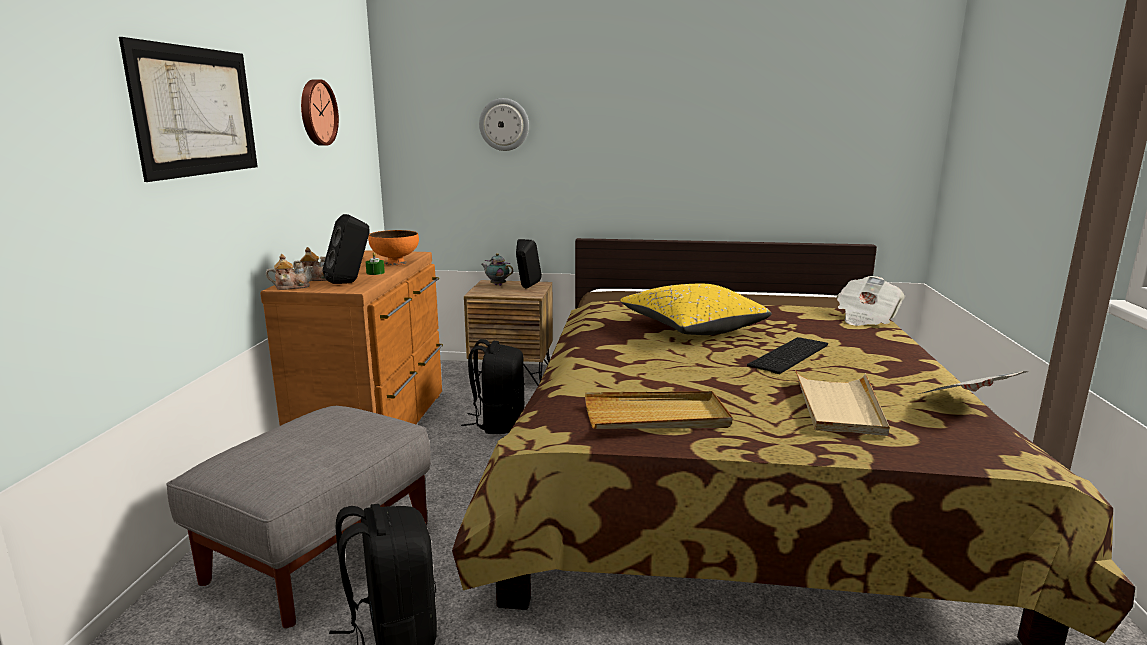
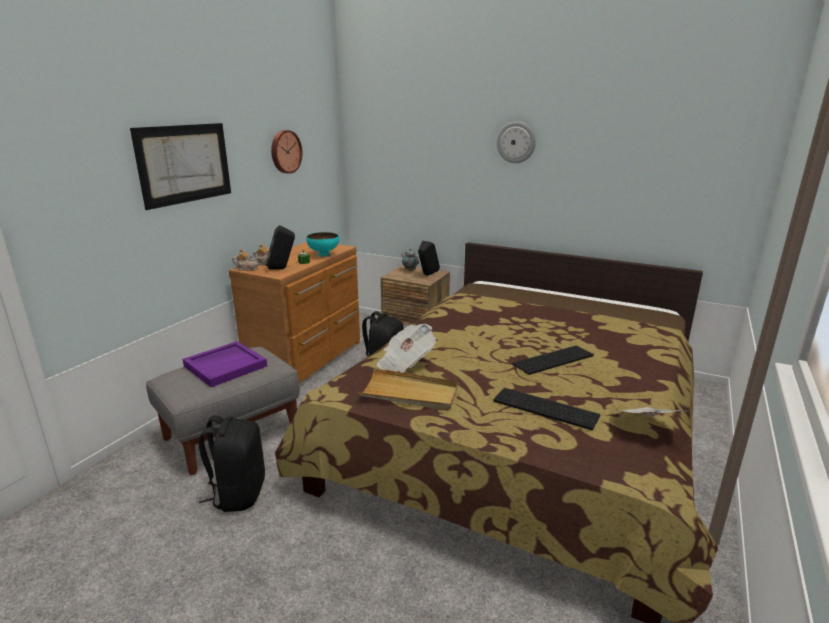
camera: 20 degrees right, 5 degrees up
orange bowl [368,230,419,266] -> turquoise bowl [306,232,339,257]
wall clock [479,98,529,151] -> wall clock moved to [497,121,536,163]
yellow pillow [620,284,772,335] -> none
beige tray [795,369,890,436] -> keyboard [493,388,600,430]
newspaper [836,276,905,326] -> newspaper moved to [376,324,436,373]
none -> purple tray [183,341,267,387]

